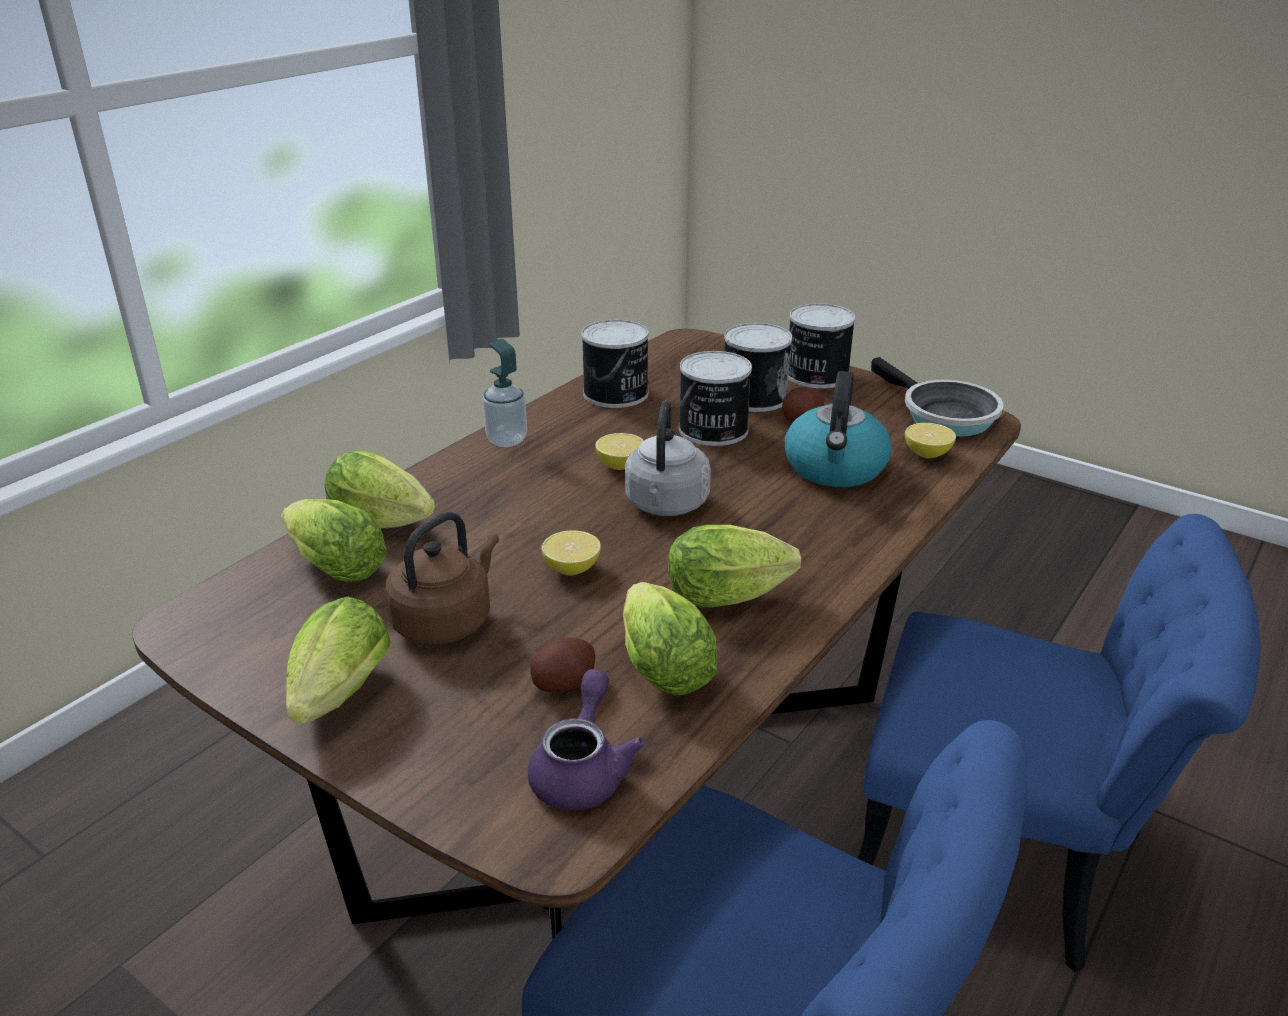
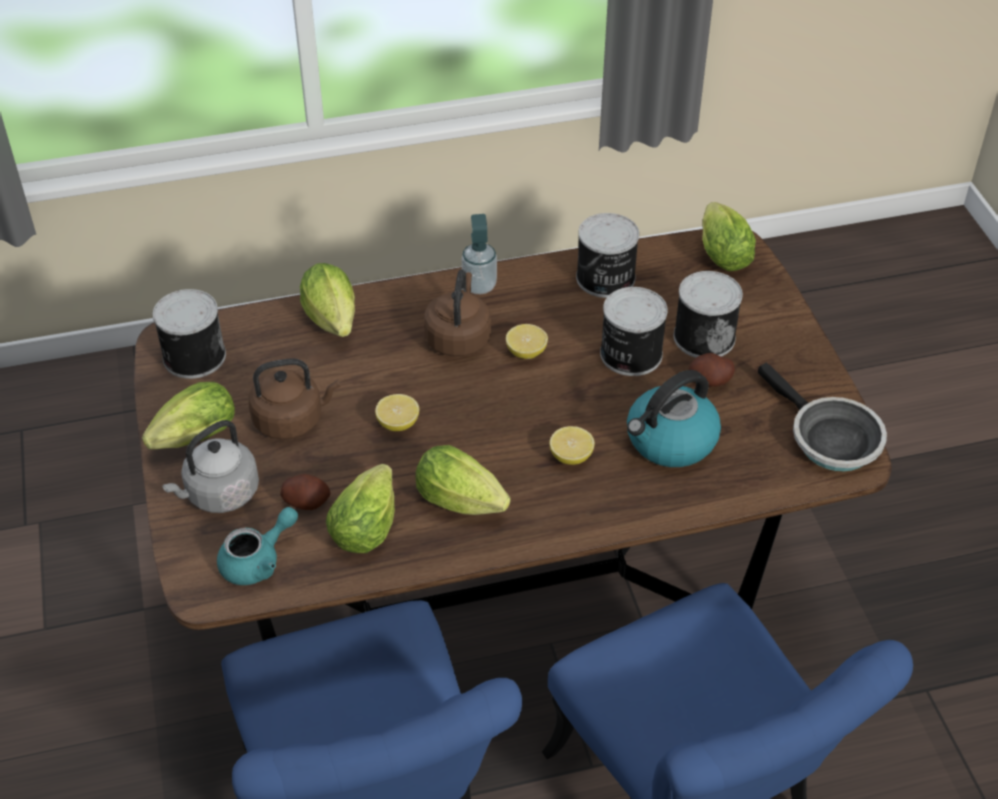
camera: 40 degrees right, 15 degrees up
lettuce [281,499,387,582] -> lettuce moved to [702,202,756,271]
purple teapot [528,669,645,810] -> turquoise teapot [217,507,298,585]
grey kettle [625,401,711,516] -> grey kettle moved to [162,420,259,513]
can [788,303,855,389] -> can moved to [153,289,226,379]
frying pan [871,357,1003,437] -> frying pan turned 45 degrees counterclockwise [758,363,887,471]
lemon [905,423,956,458] -> lemon moved to [549,426,595,465]
none -> brown kettle [424,269,491,357]

